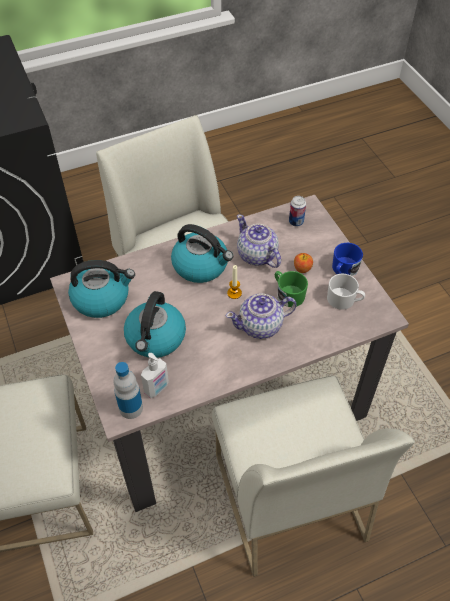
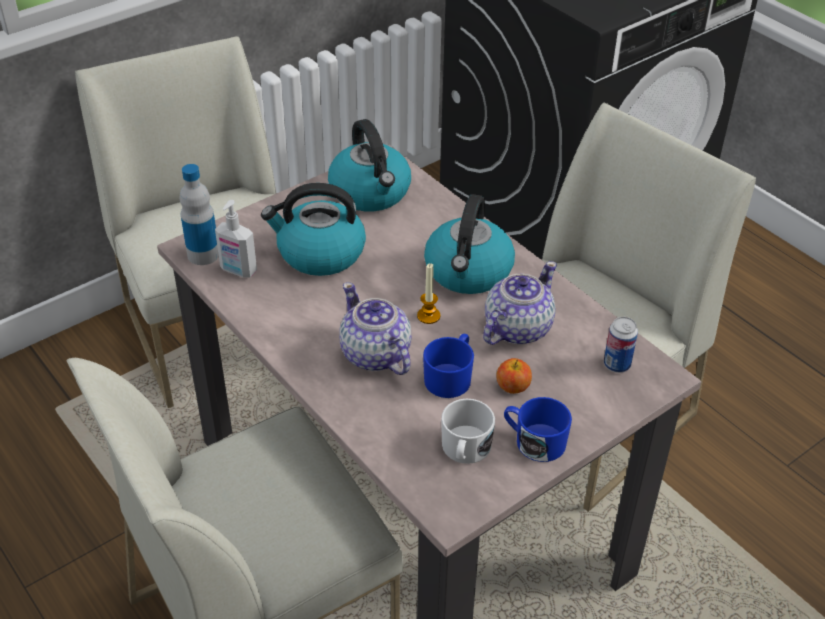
camera: 75 degrees right, 10 degrees down
green mug [275,271,308,307] -> blue mug [423,333,474,398]

